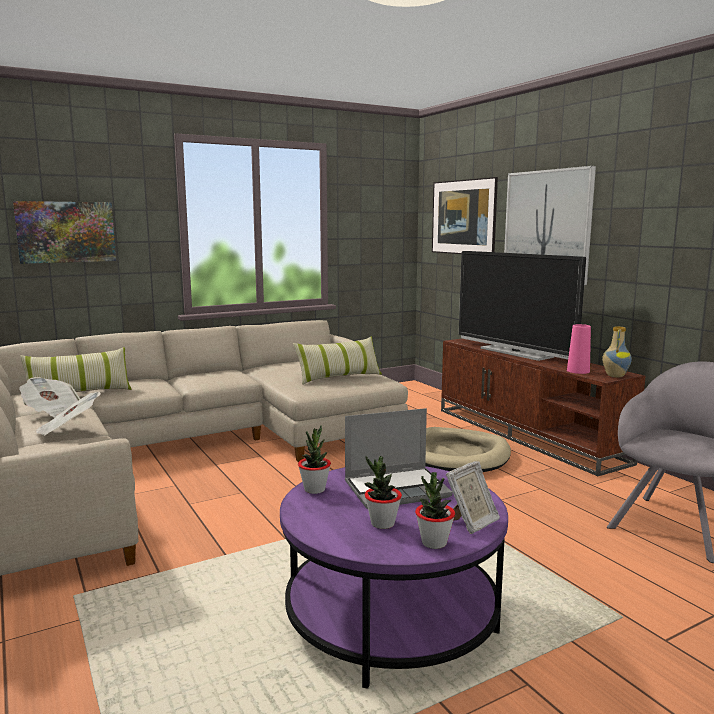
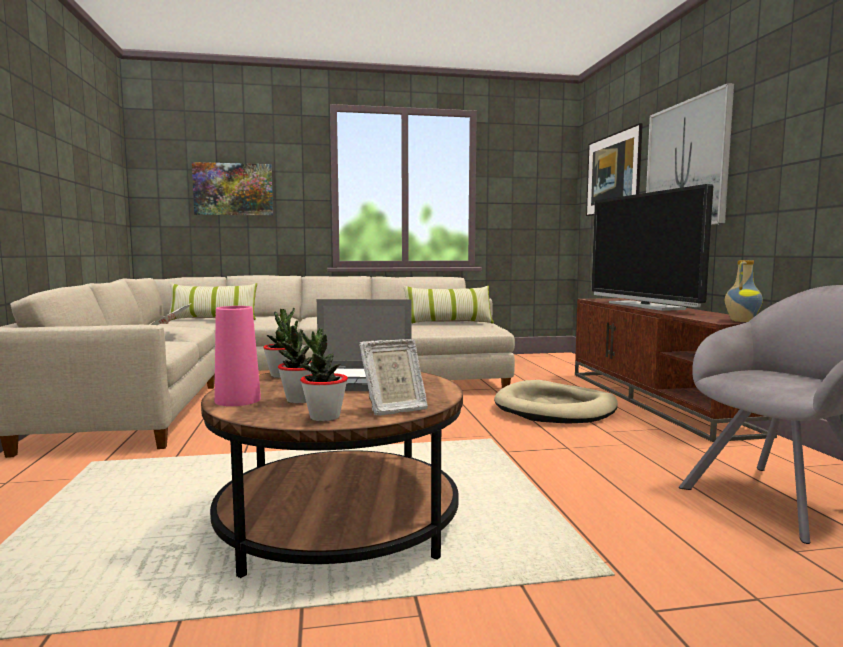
camera: 20 degrees right, 5 degrees down
newspaper [19,377,80,418] -> none
purple coffee table [280,466,508,689] -> brown coffee table [201,372,463,578]
pink vase [567,324,591,374] -> pink vase moved to [214,306,261,406]

